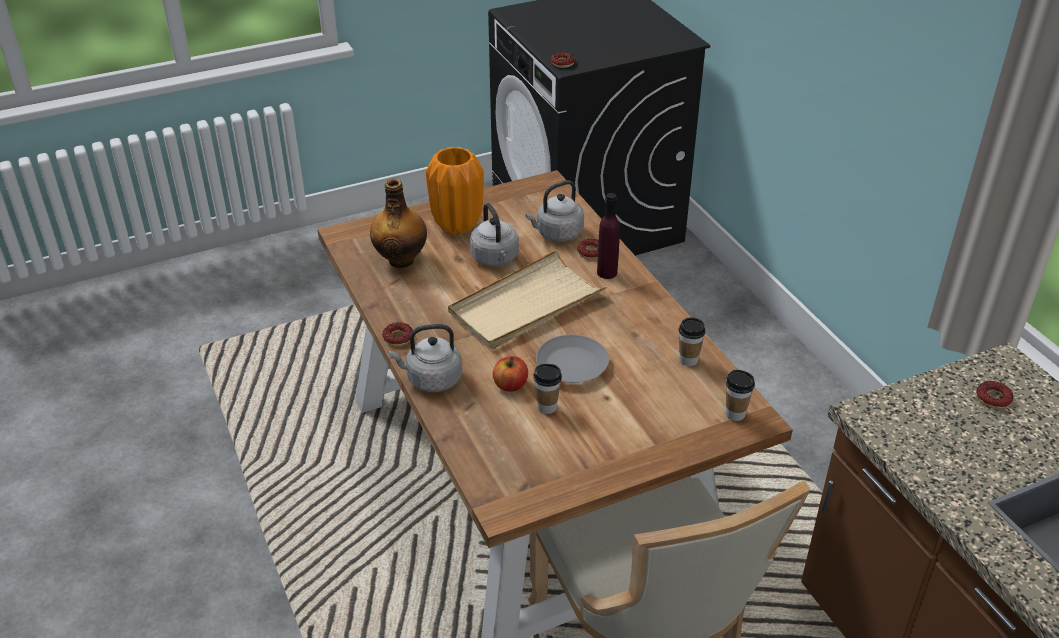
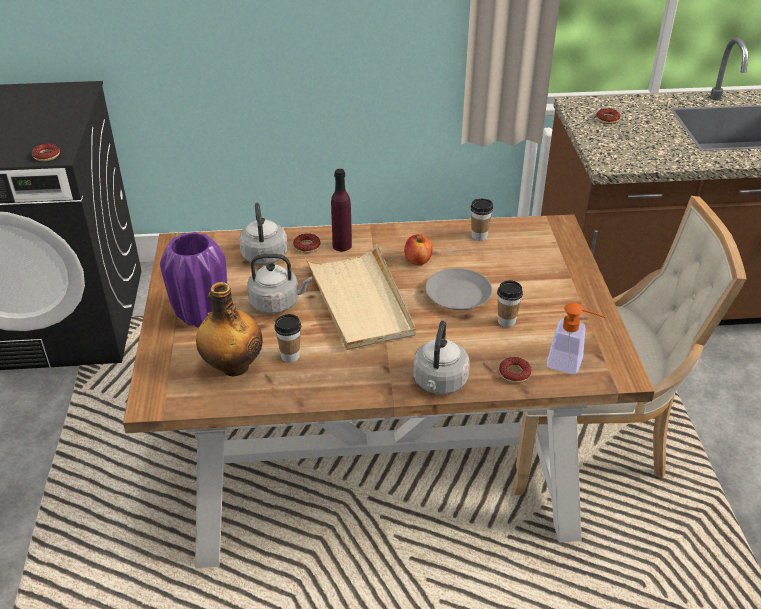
camera: 70 degrees left, 0 degrees up
donut [382,322,413,346] -> donut moved to [499,357,532,383]
orange vase [426,147,484,234] -> purple vase [160,232,227,327]
apple [493,356,528,392] -> apple moved to [404,234,433,265]
cup [726,370,755,421] -> cup moved to [274,314,301,363]
none -> soap dispenser [547,303,605,374]

